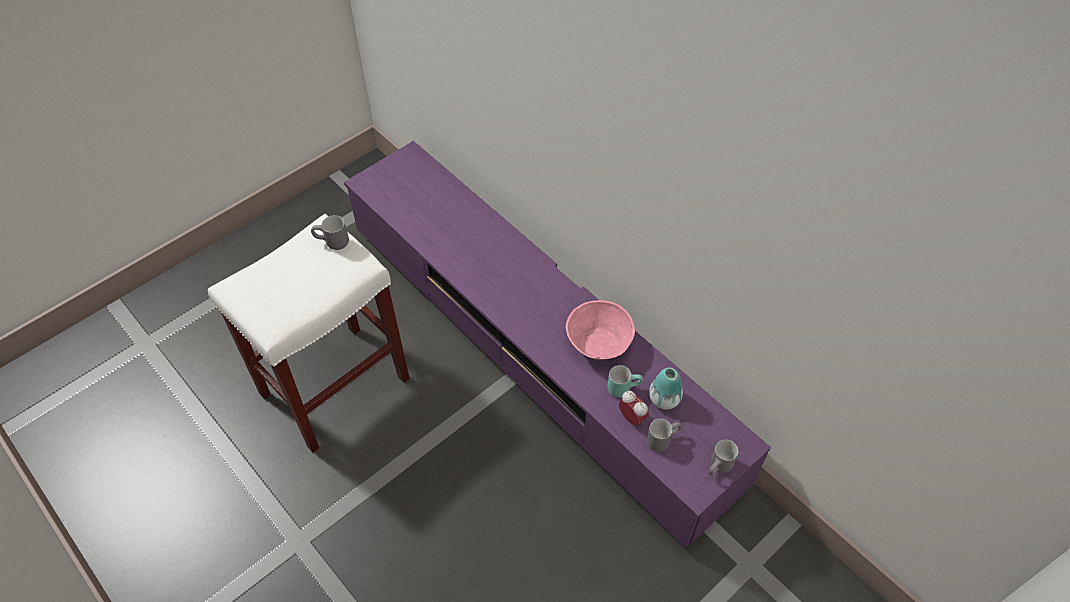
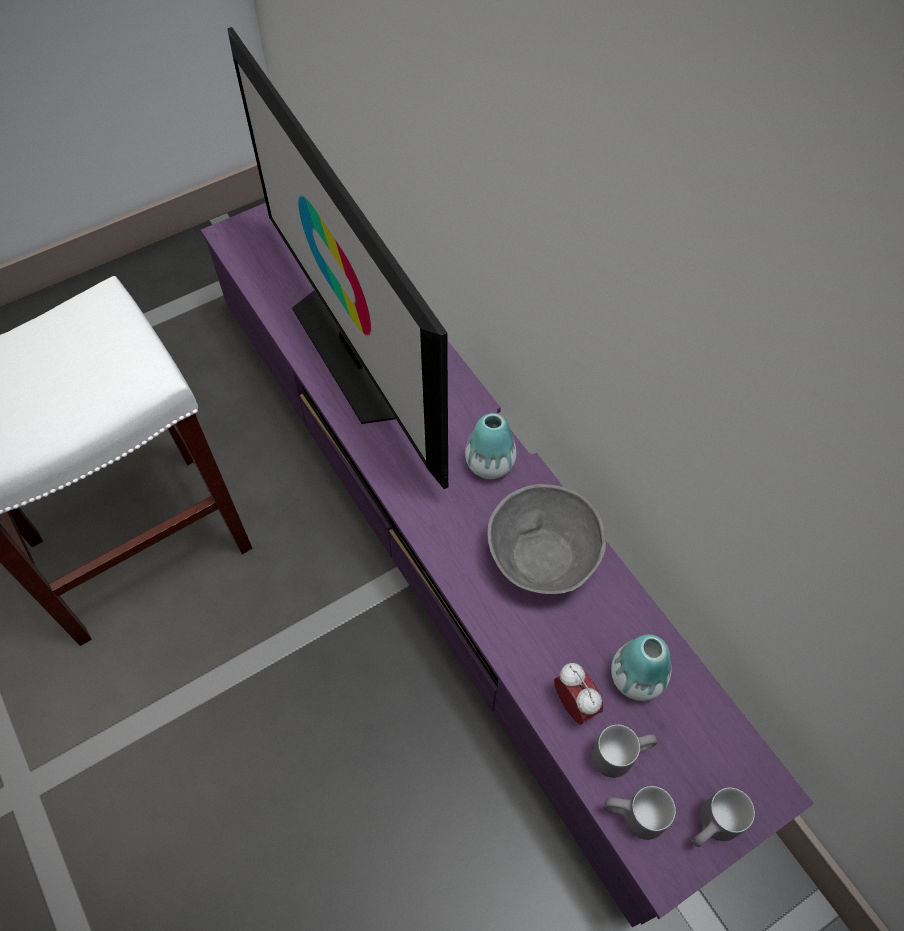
camera: 10 degrees right, 5 degrees up
grey mug [311,215,349,250] -> grey mug moved to [605,786,676,840]
pink bowl [566,300,635,360] -> grey bowl [488,484,606,594]
turquoise mug [607,365,643,397] -> none
none -> television [227,27,448,489]
none -> vase [465,413,516,479]

